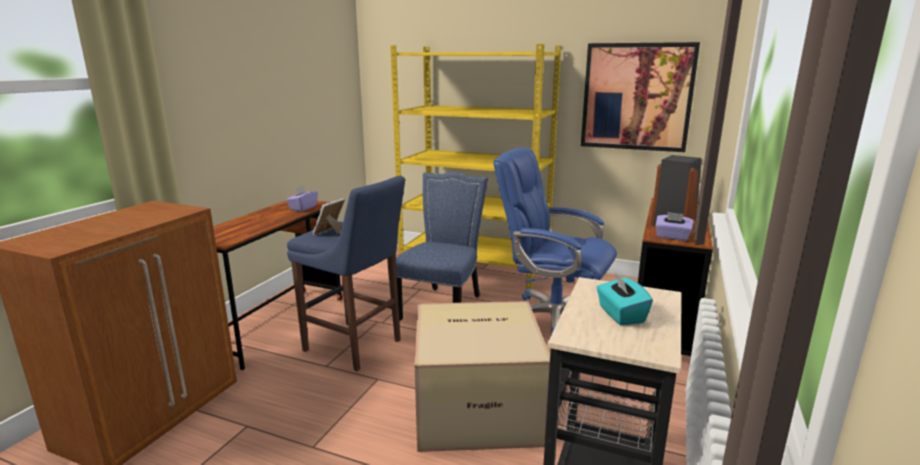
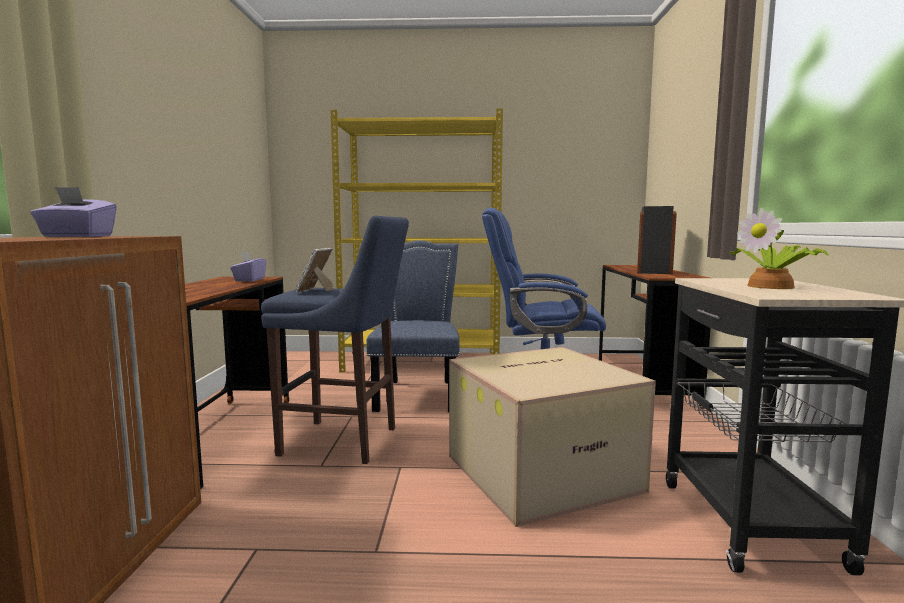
camera: 20 degrees left, 10 degrees down
picture [581,42,700,152] -> none
turquoise tissue box [596,273,653,325] -> potted plant [730,208,830,289]
purple tissue box [655,212,693,241] -> purple tissue box moved to [30,187,117,237]

